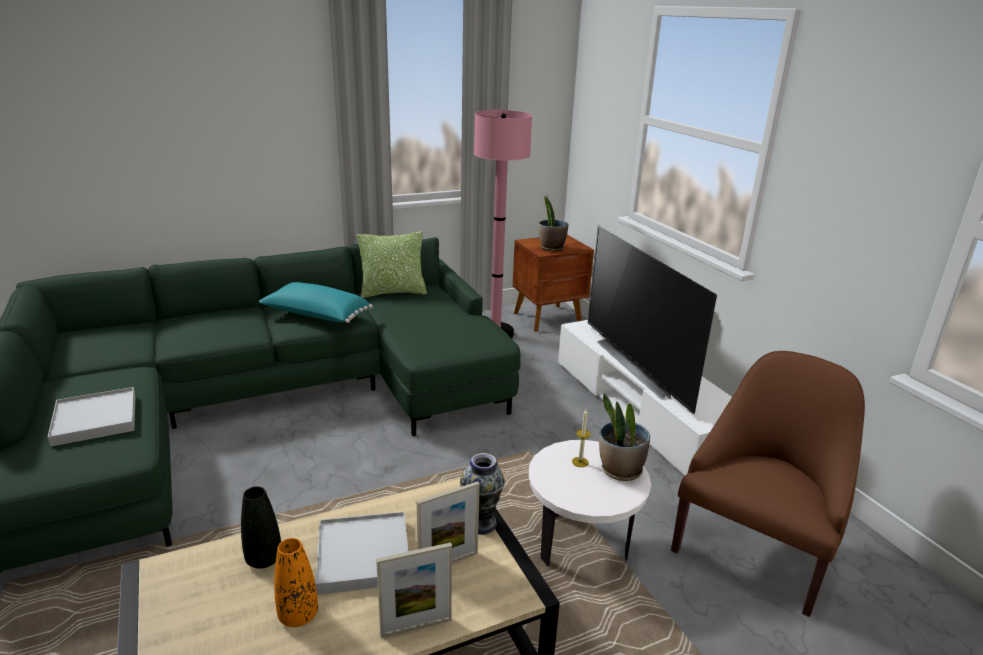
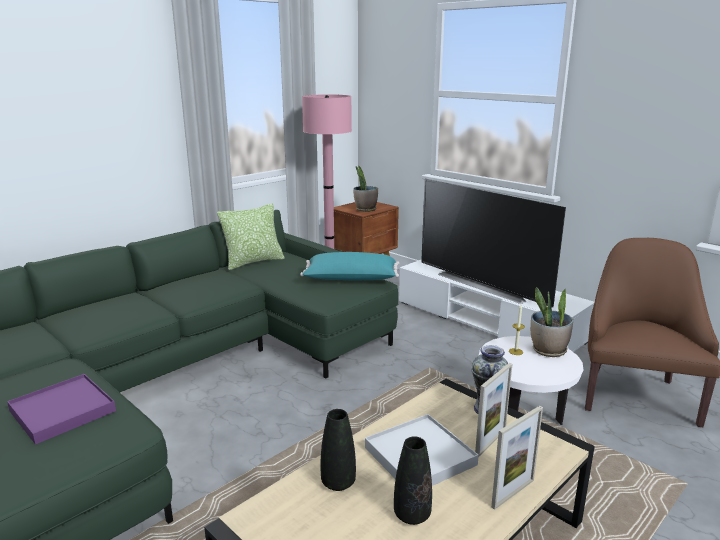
camera: 20 degrees left, 5 degrees down
white tray [48,387,136,446] -> purple tray [7,374,116,445]
turquoise pillow [259,282,373,323] -> turquoise pillow moved to [300,252,399,280]
orange vase [274,538,318,627] -> black vase [394,437,432,525]

